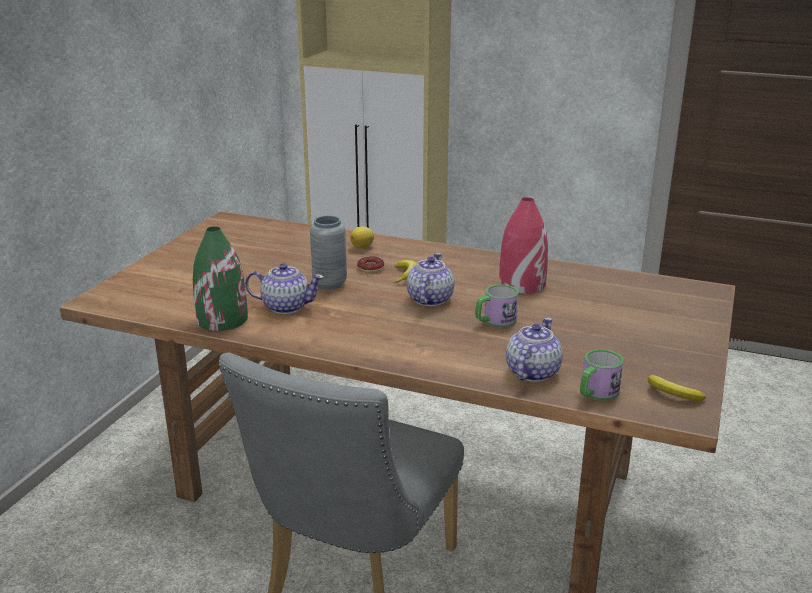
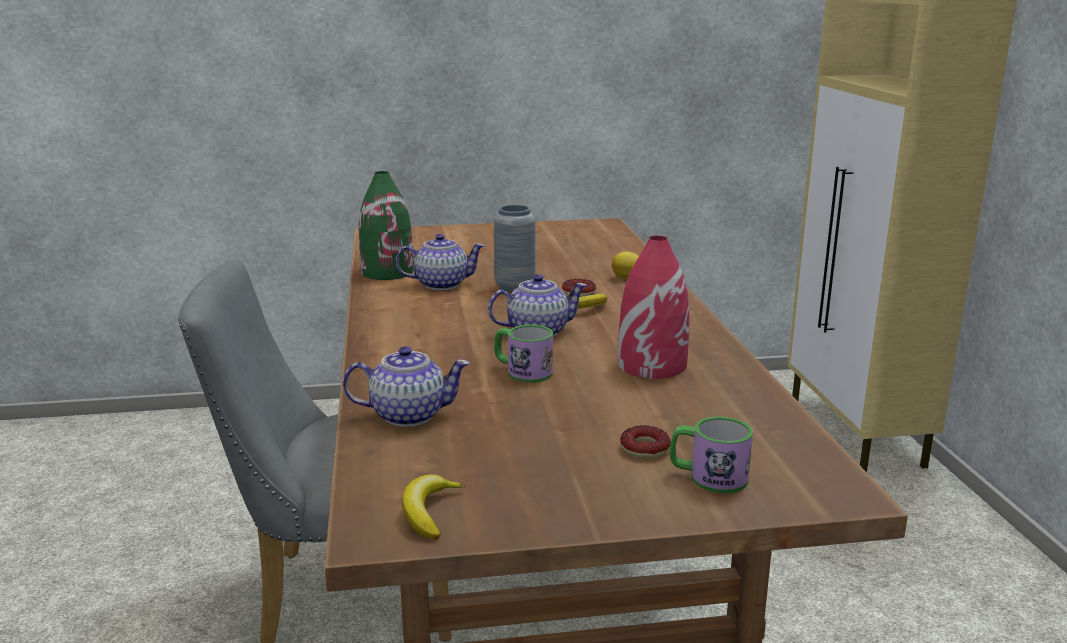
camera: 60 degrees right, 5 degrees down
teapot [245,263,324,314] -> teapot turned 75 degrees counterclockwise [396,234,485,290]
mug [580,349,623,401] -> mug moved to [670,417,753,493]
none -> donut [620,425,671,459]

